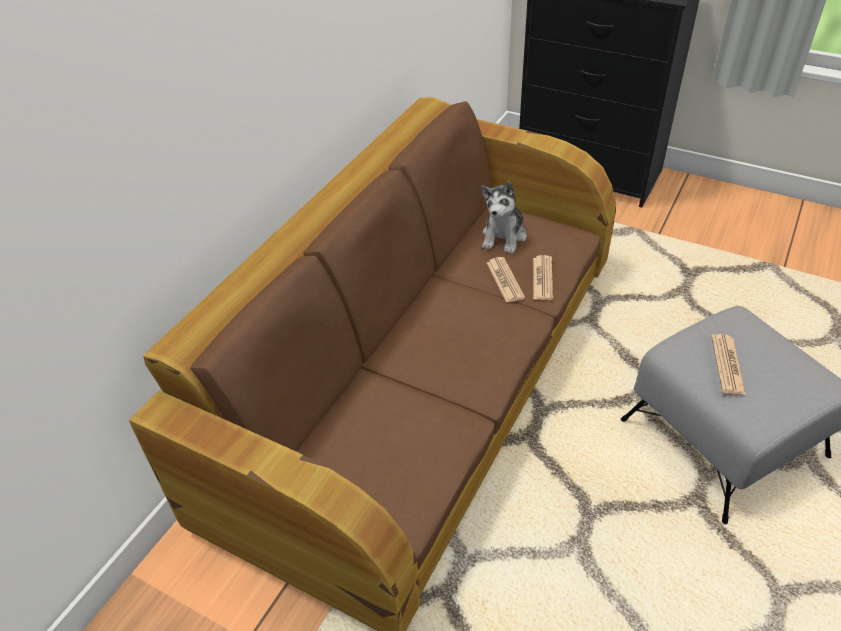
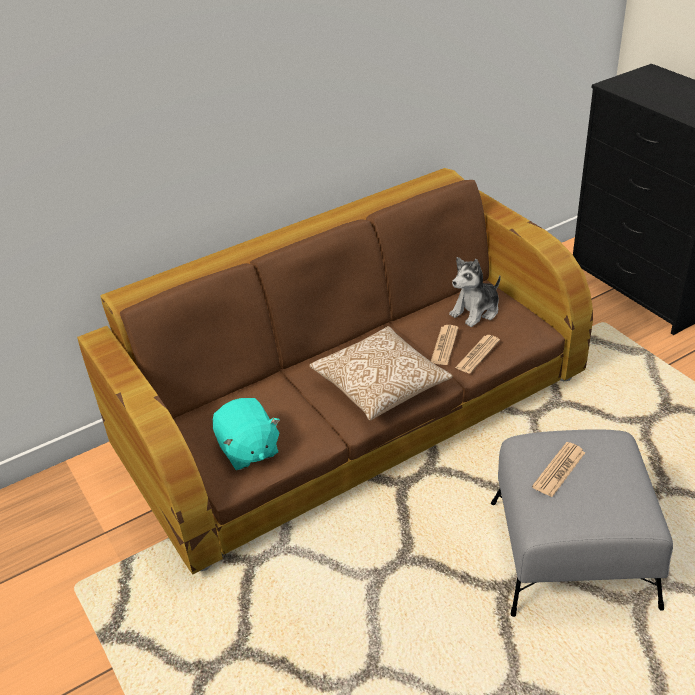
camera: 30 degrees right, 5 degrees down
none -> turquoise plush toy [213,398,280,470]
none -> pillow [310,326,453,420]

